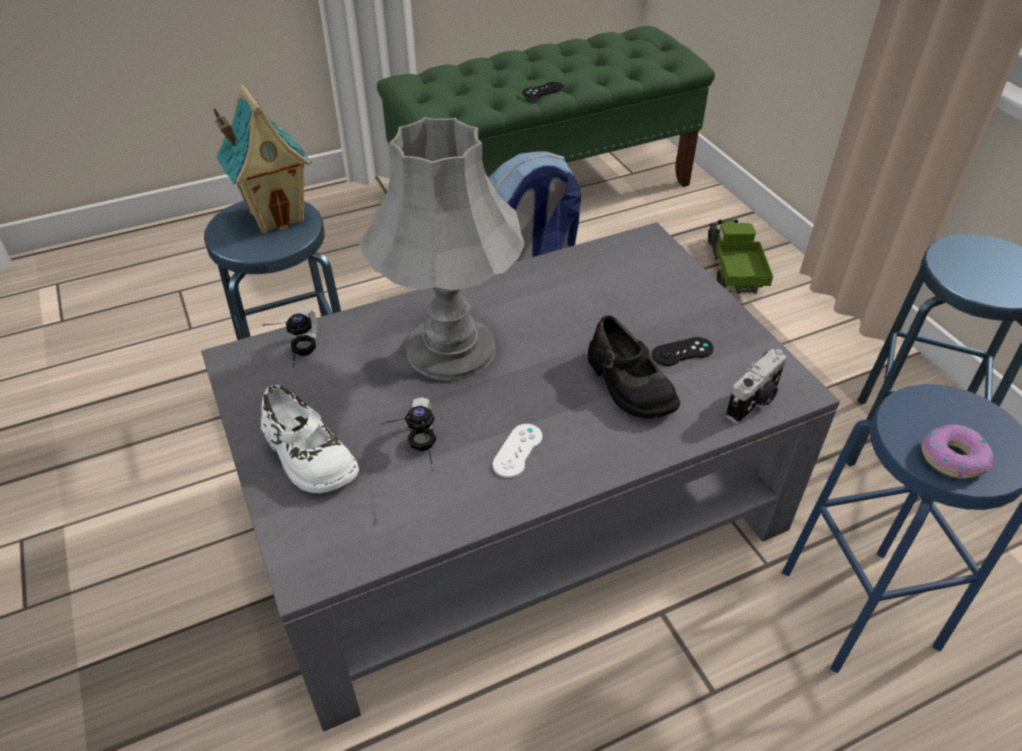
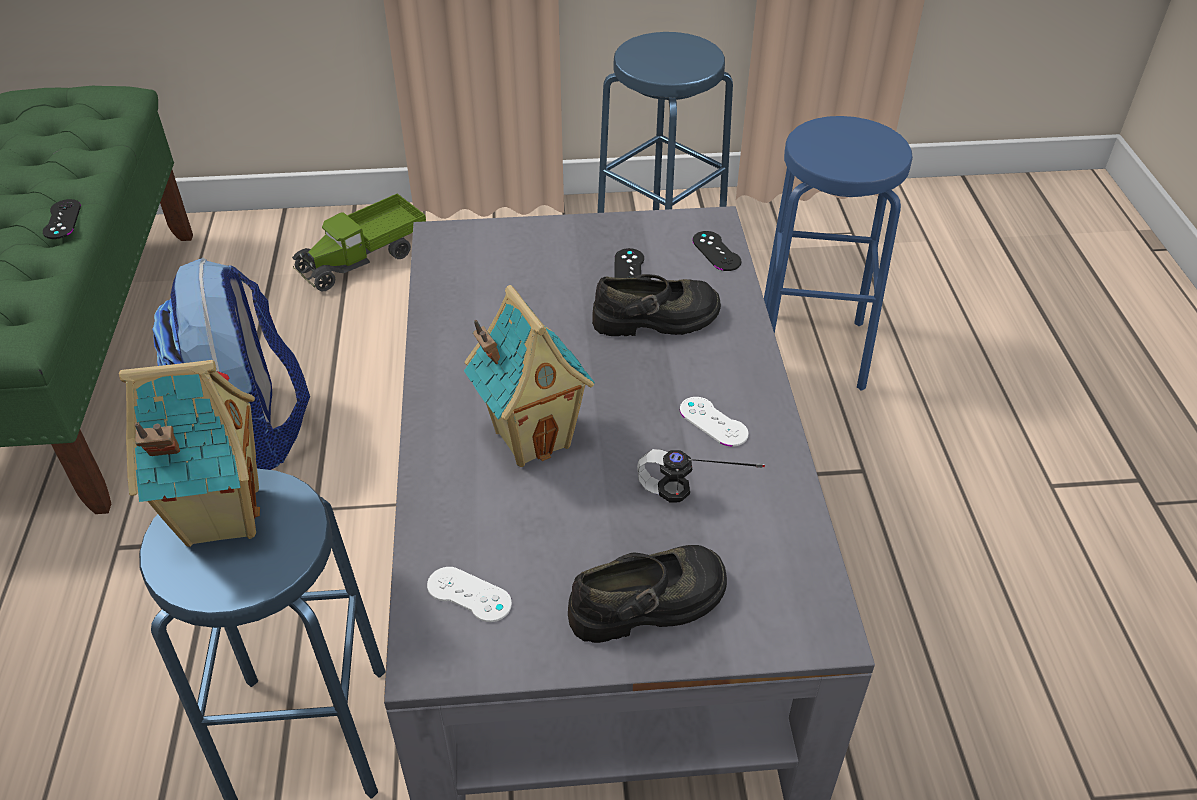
camera: 70 degrees left, 0 degrees up
white shoe [261,385,359,493] -> black shoe [568,545,727,643]
headphones [262,308,317,367] -> white game controller [427,567,512,622]
grey table lamp [358,117,525,381] -> toy house [464,285,595,467]
toy truck [708,219,773,294] -> toy truck turned 60 degrees counterclockwise [292,193,426,291]
camera [726,348,787,424] -> black game controller [692,231,742,271]
donut [922,424,993,479] -> none

